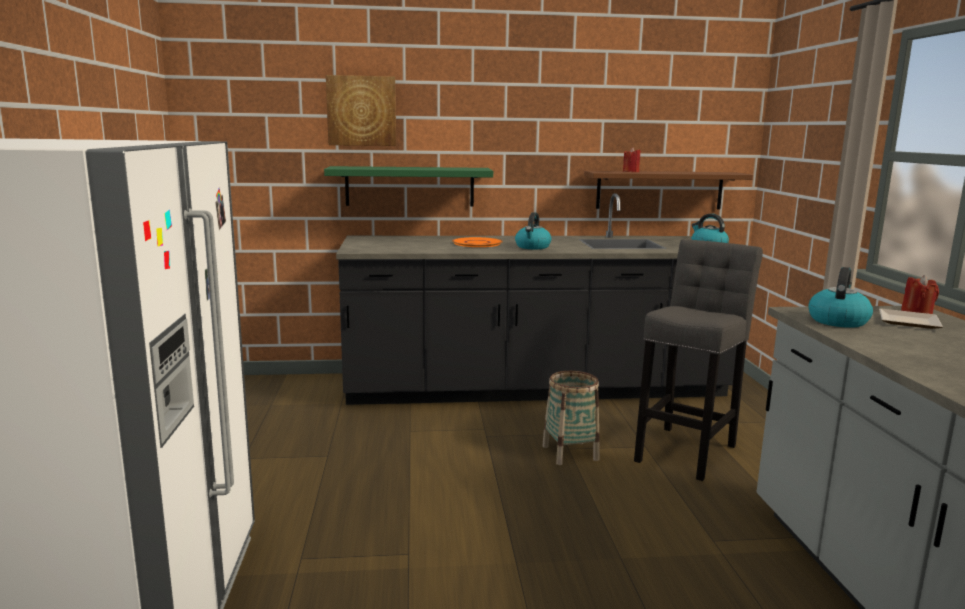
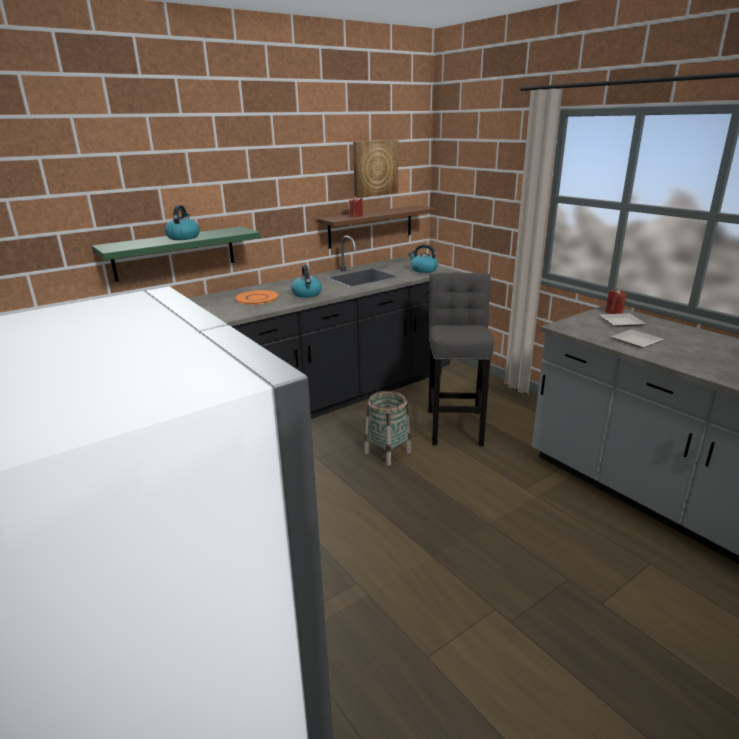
camera: 30 degrees left, 10 degrees up
picture [326,75,396,146] -> picture moved to [353,140,398,198]
kettle [809,267,873,328] -> kettle moved to [165,205,200,240]
none -> plate [611,329,664,348]

